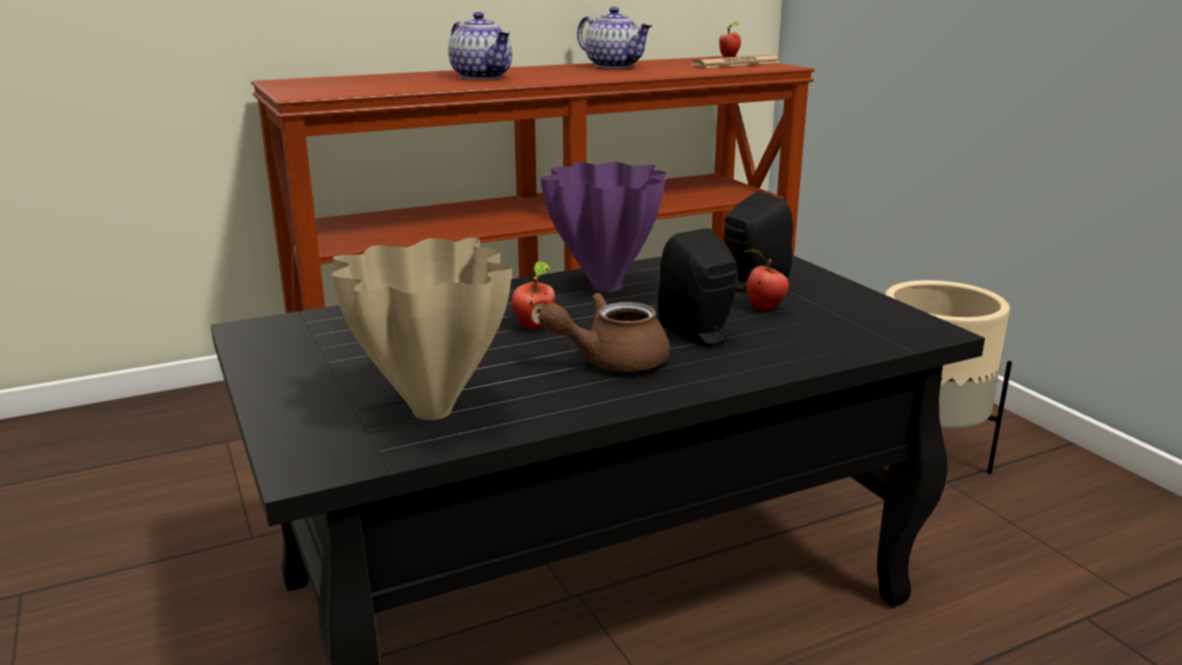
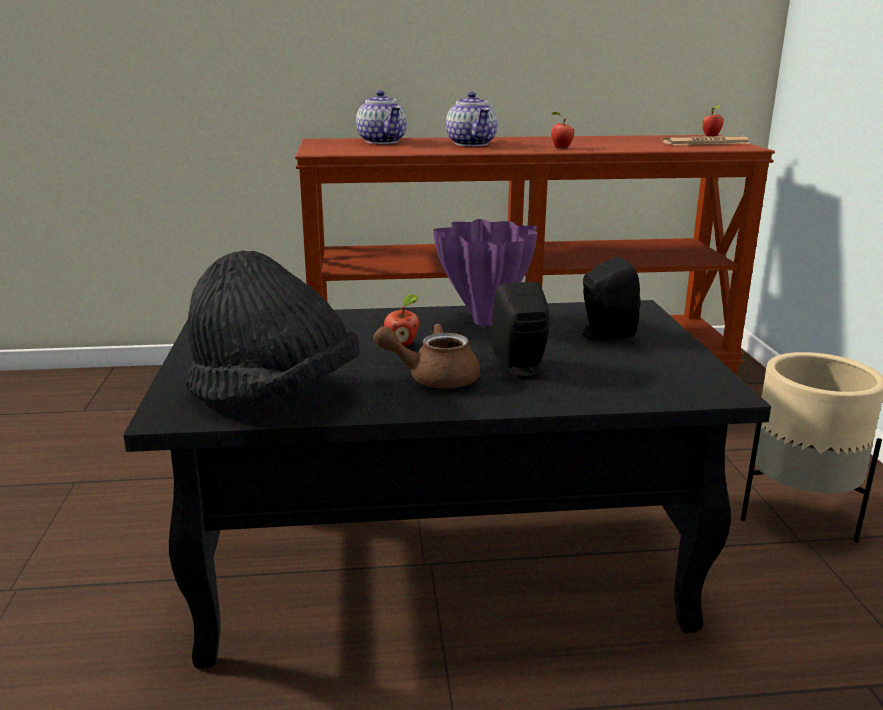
camera: 20 degrees right, 0 degrees up
beige vase [331,237,512,420] -> black hat [186,250,359,405]
teapot [577,7,653,68] -> teapot moved to [356,90,407,144]
apple [743,249,789,311] -> apple moved to [551,112,574,148]

